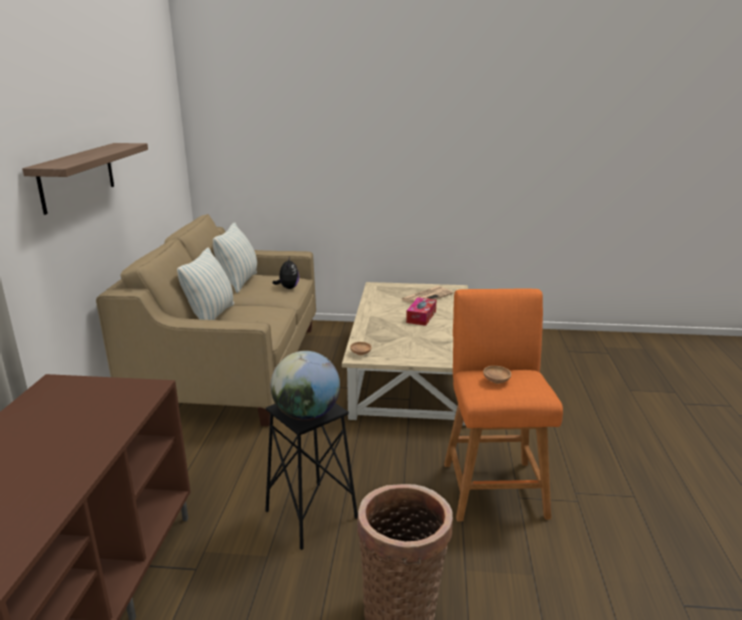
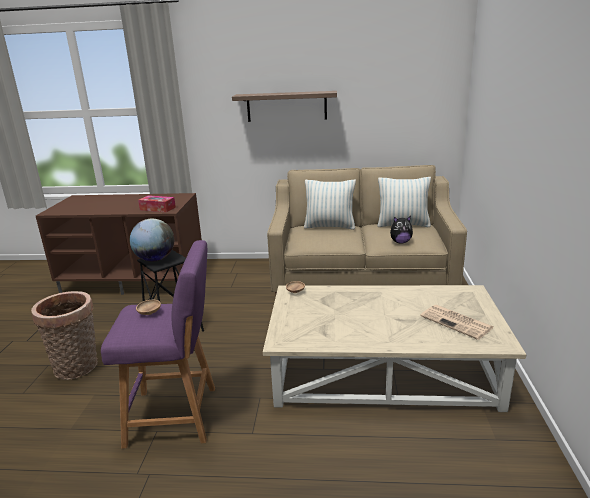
camera: 90 degrees right, 0 degrees up
tissue box [406,297,436,326] -> tissue box moved to [138,195,176,212]
orange stool [444,288,563,521] -> purple stool [101,240,215,449]

